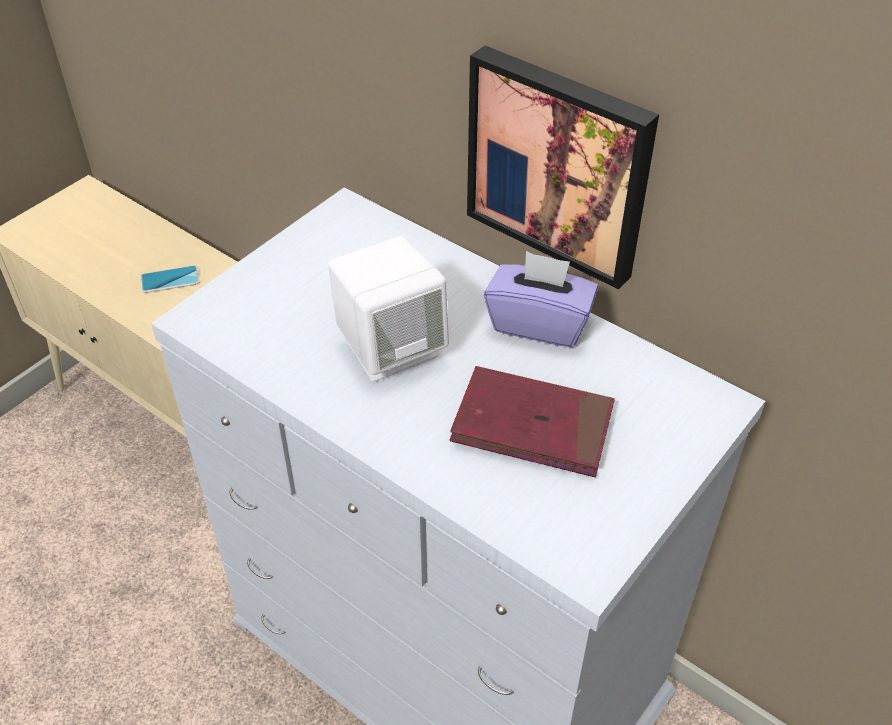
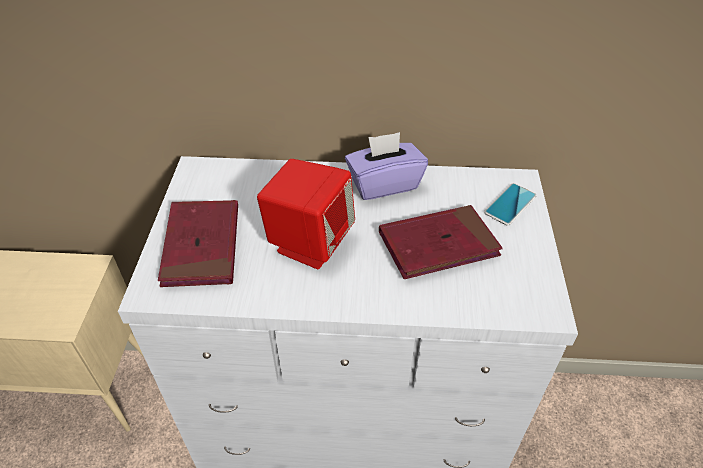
camera: 35 degrees left, 0 degrees up
phone [140,265,200,293] -> phone moved to [484,183,536,226]
white speaker [328,236,449,382] -> red speaker [257,159,355,269]
picture [467,46,659,290] -> none
none -> red book [158,200,238,287]

